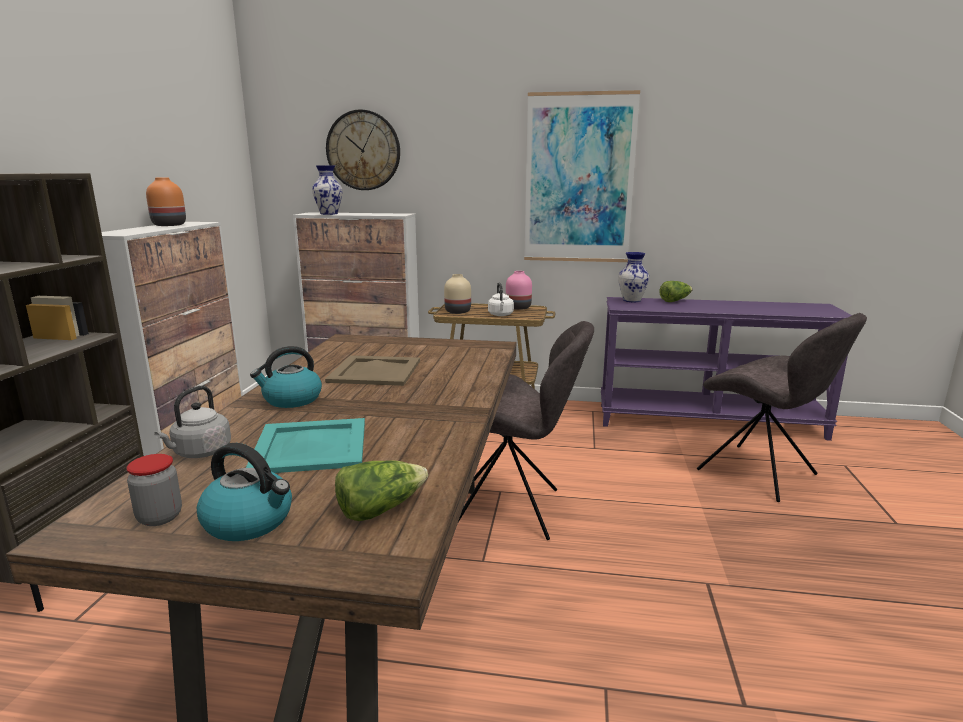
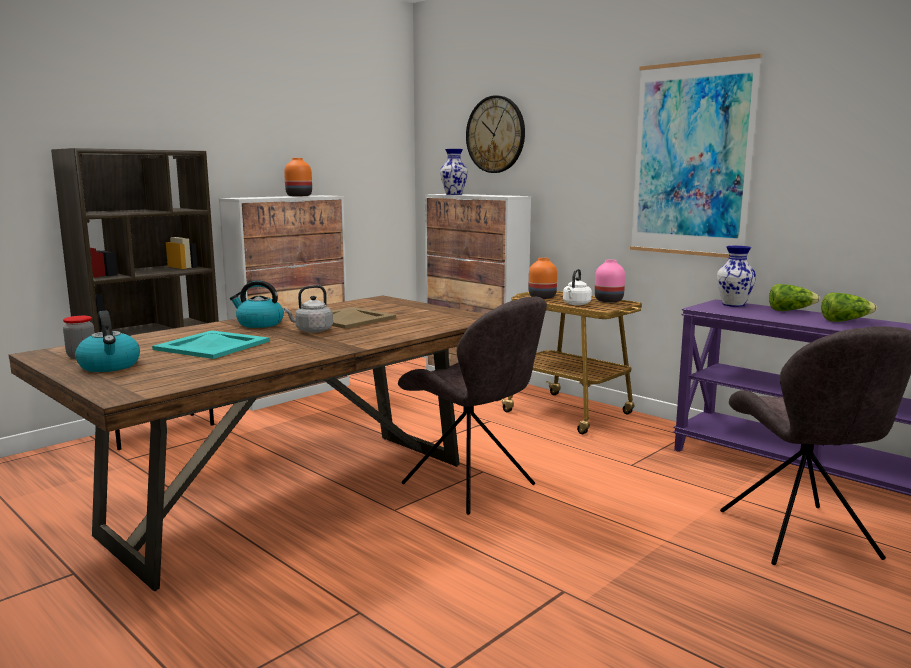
camera: 35 degrees right, 5 degrees down
grey kettle [154,386,231,458] -> grey kettle moved to [284,285,333,333]
lettuce [335,460,428,521] -> lettuce moved to [821,292,877,322]
beige vase [444,274,471,314] -> orange vase [529,258,557,299]

